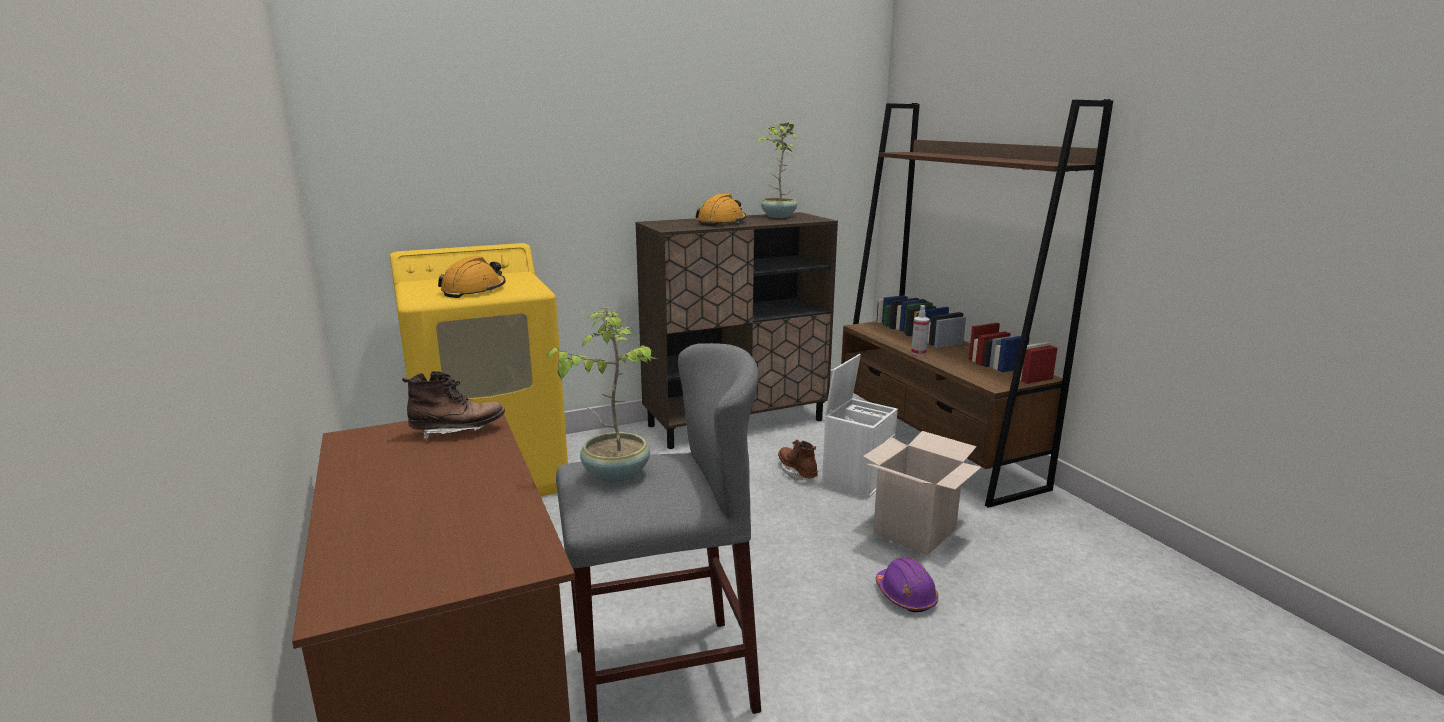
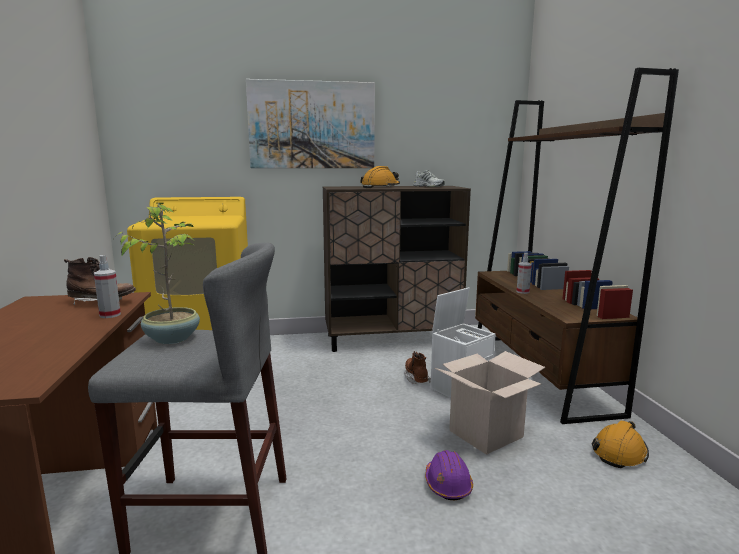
camera: 15 degrees right, 5 degrees down
orange hard hat [438,256,506,298] -> orange hard hat moved to [592,421,649,468]
potted plant [755,122,797,218] -> white shoe [413,170,445,187]
none -> spray bottle [94,255,121,318]
none -> picture [246,79,375,168]

